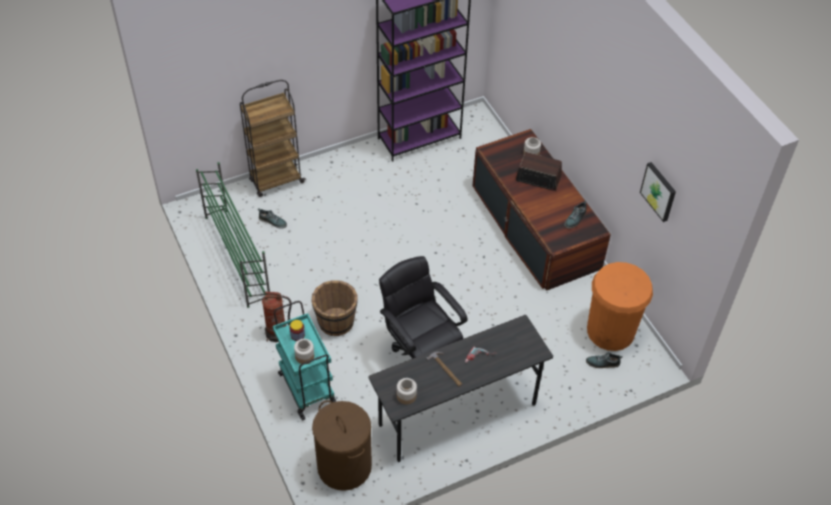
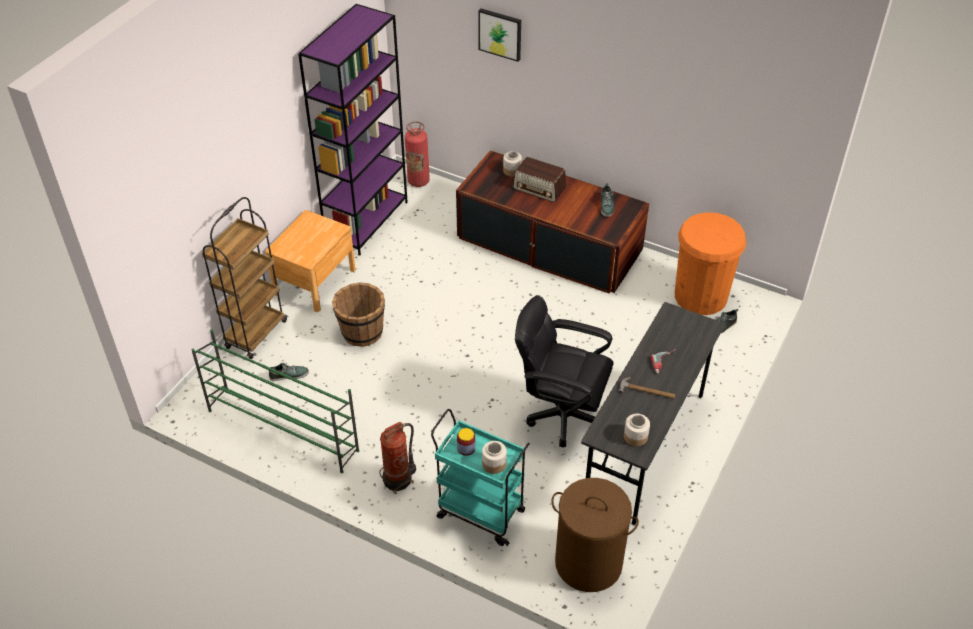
camera: 35 degrees left, 5 degrees down
brown bucket [311,280,358,336] -> brown bucket moved to [332,282,385,347]
radio [516,152,562,191] -> radio turned 135 degrees counterclockwise [513,157,566,202]
picture [640,162,676,222] -> picture moved to [478,8,521,62]
none -> brown nightstand [265,210,356,312]
none -> fire extinguisher [405,121,430,187]

